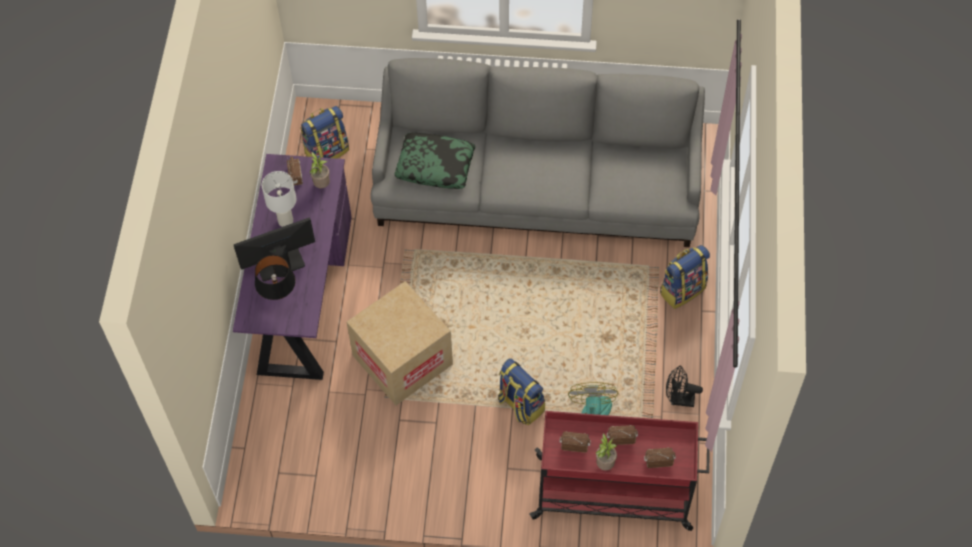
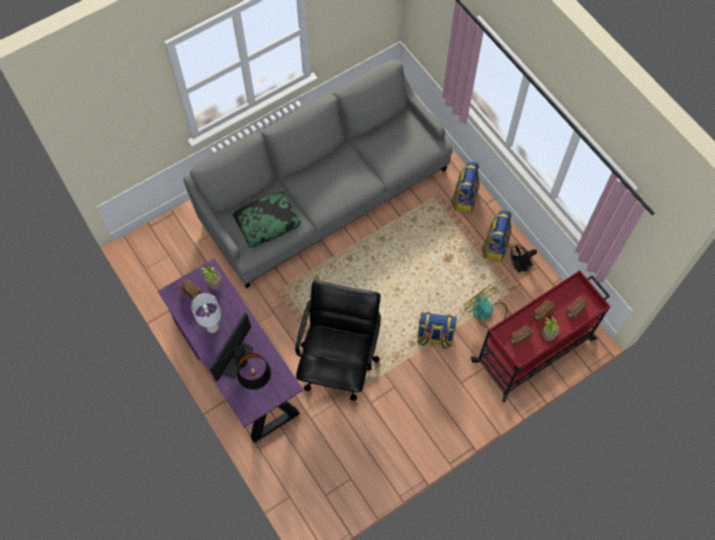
camera: 40 degrees left, 5 degrees up
backpack [300,106,349,159] -> backpack moved to [482,210,512,262]
cardboard box [347,281,453,405] -> black office chair [295,280,381,401]

